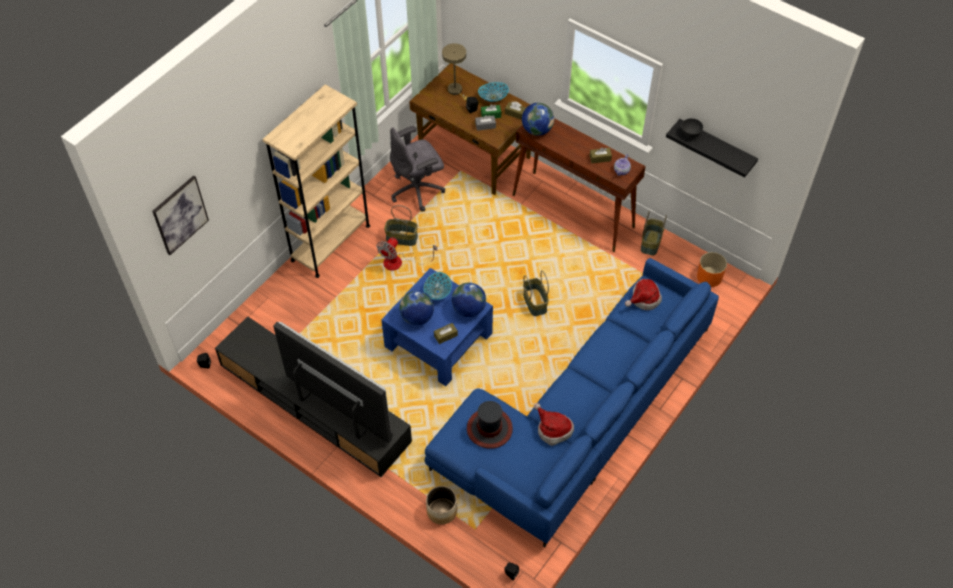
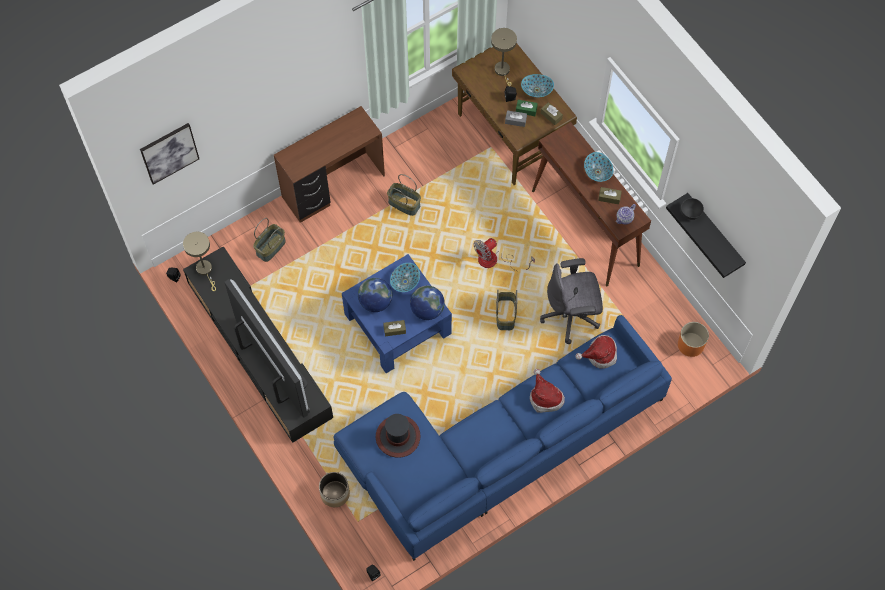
camera: 20 degrees right, 10 degrees up
beige bookcase [262,84,370,278] -> brown desk [274,106,385,223]
fan [376,237,437,271] -> fan moved to [474,238,535,271]
grey office chair [390,126,445,211] -> grey office chair moved to [540,258,603,344]
globe [522,103,554,136] -> none
hat [534,403,574,446] -> hat moved to [530,369,565,413]
basket [641,211,667,256] -> basket moved to [253,218,286,262]
none -> beige table lamp [183,232,216,291]
none -> bowl [584,152,613,182]

